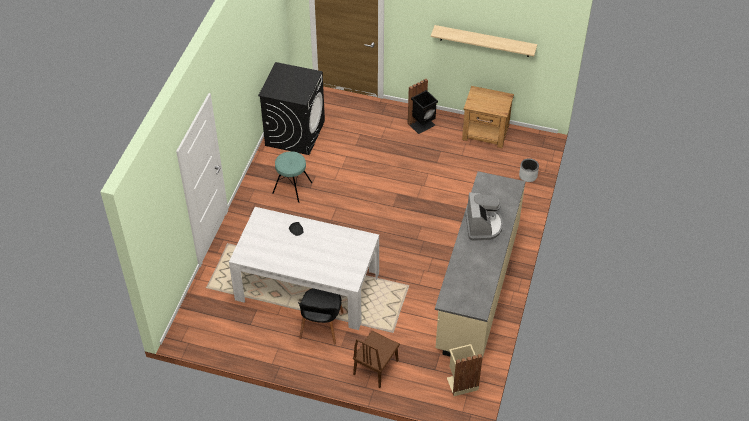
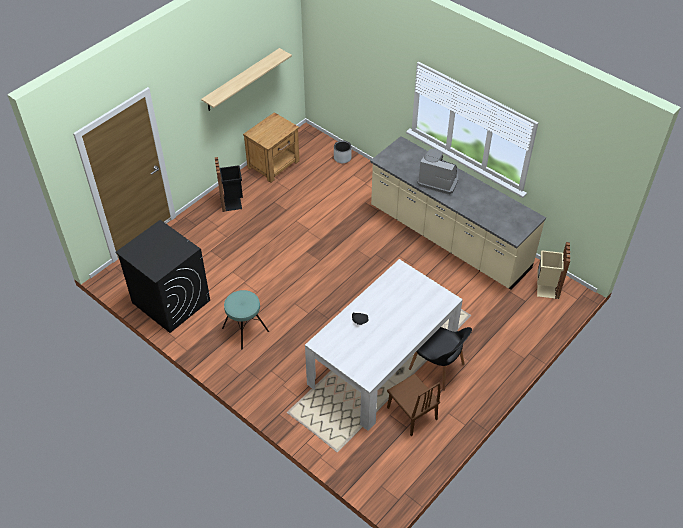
camera: 65 degrees left, 0 degrees up
brown chair [353,331,400,388] -> brown chair moved to [387,373,441,436]

